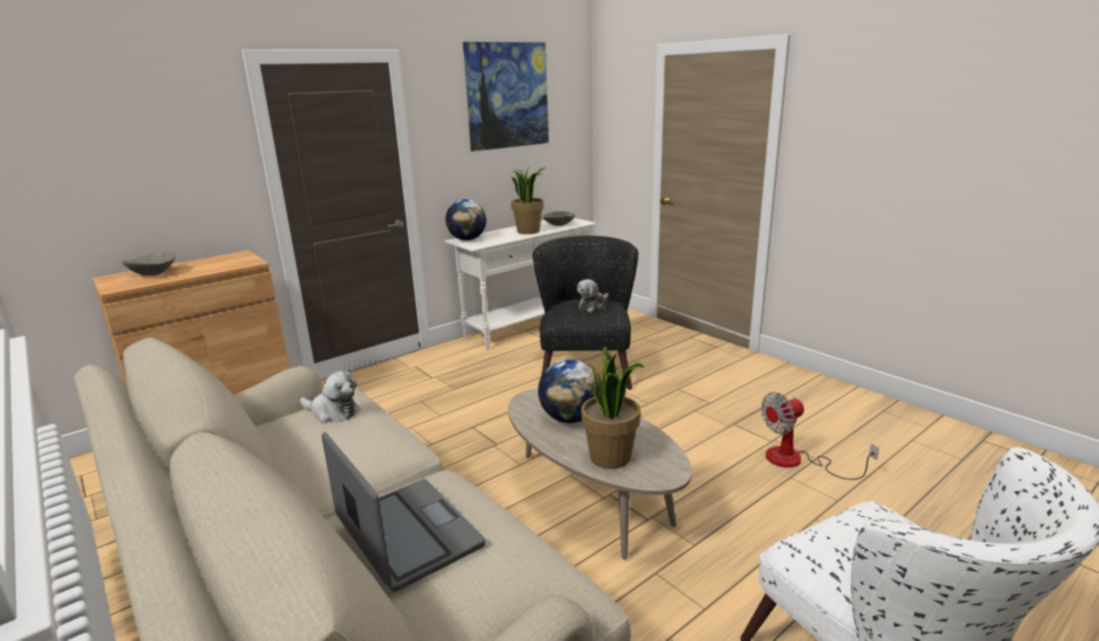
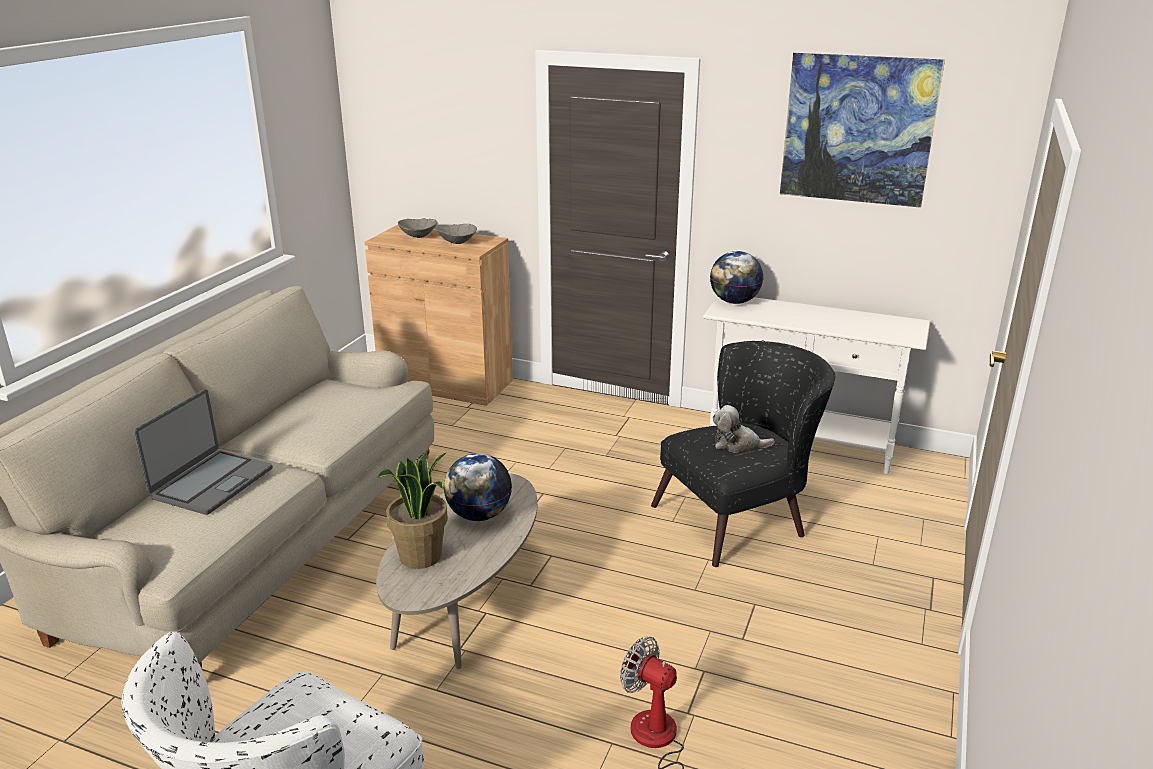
camera: 60 degrees right, 5 degrees up
plush toy [300,371,360,423] -> none
potted plant [511,166,546,234] -> none
grey bowl [543,211,576,226] -> grey bowl moved to [437,224,477,244]

